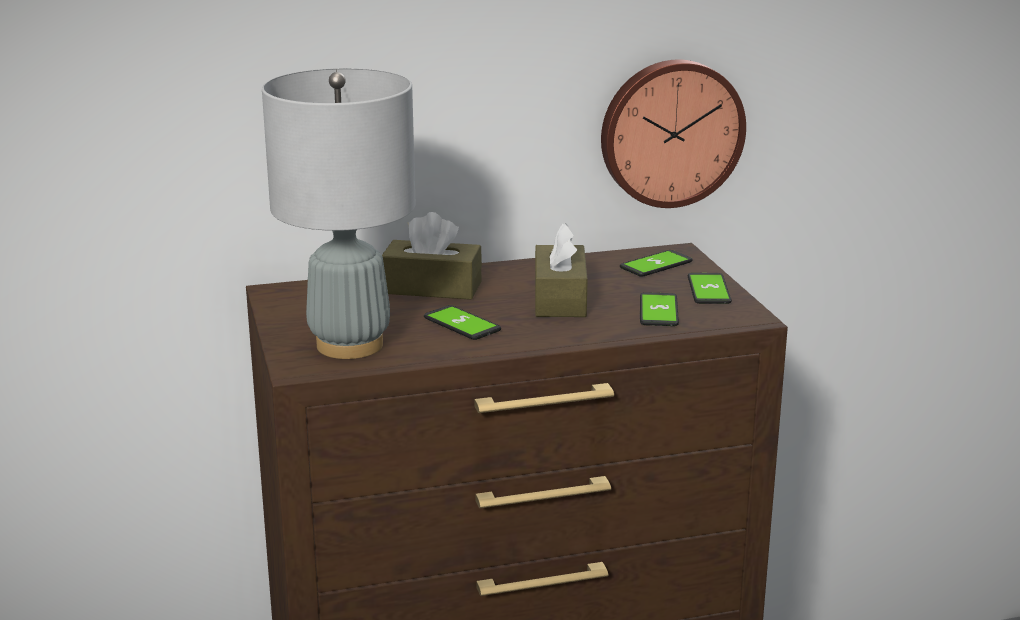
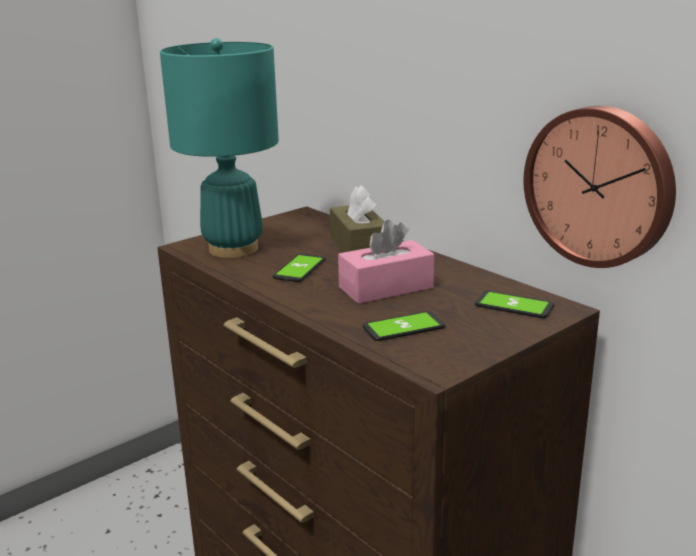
camera: 65 degrees right, 0 degrees up
grey table lamp [262,68,416,359] -> turquoise table lamp [160,38,279,258]
brown tissue box [535,223,588,317] -> pink tissue box [338,220,434,304]
phone [688,273,732,304] -> none

